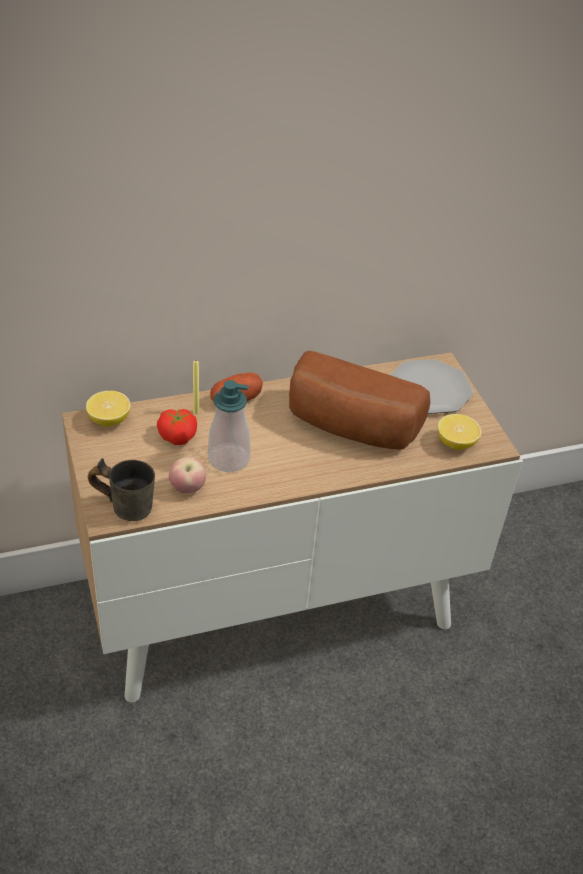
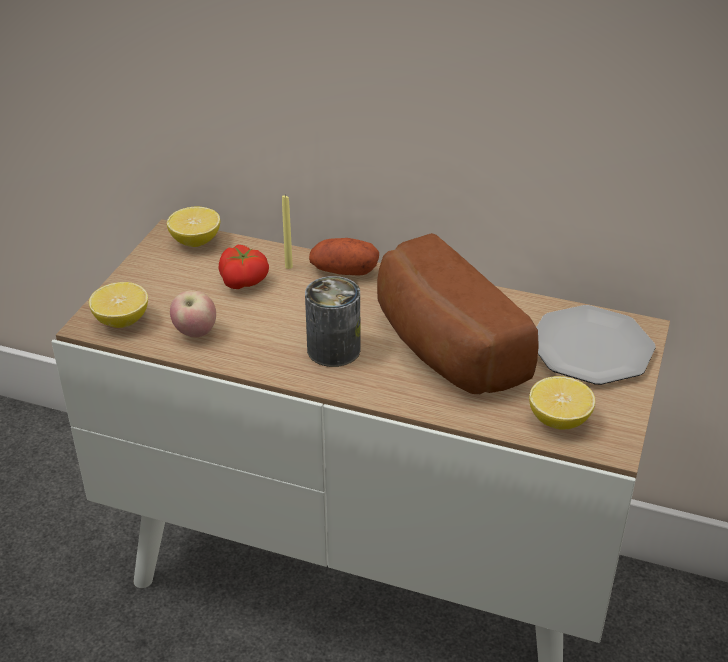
camera: 40 degrees right, 5 degrees down
grey mug [88,458,155,521] -> lemon [89,282,148,328]
soap dispenser [208,380,250,472] -> none
none -> can [305,276,360,367]

